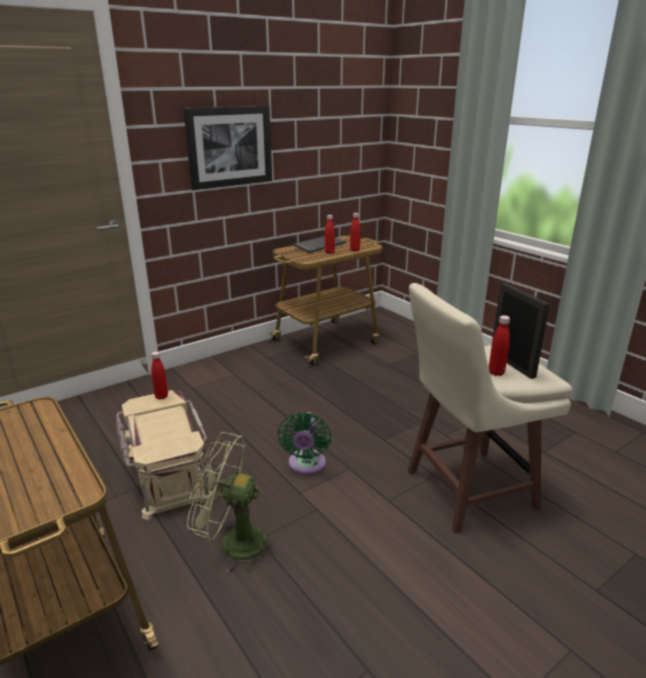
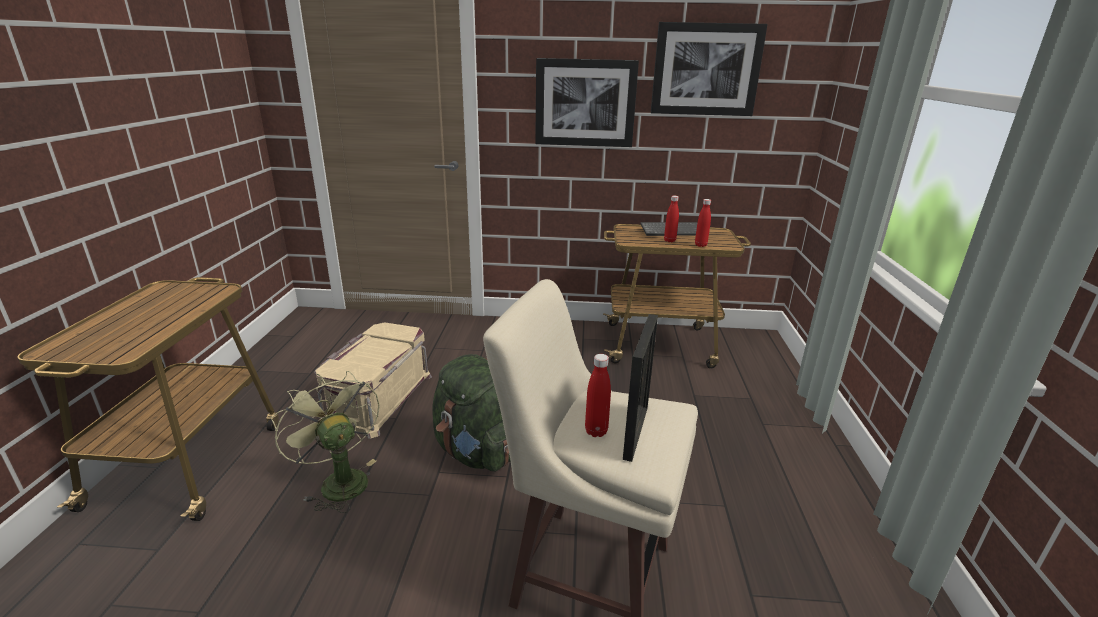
camera: 40 degrees right, 0 degrees up
red bottle [151,351,168,400] -> none
green fan [277,412,331,475] -> green backpack [432,354,511,472]
none -> picture [651,22,768,116]

